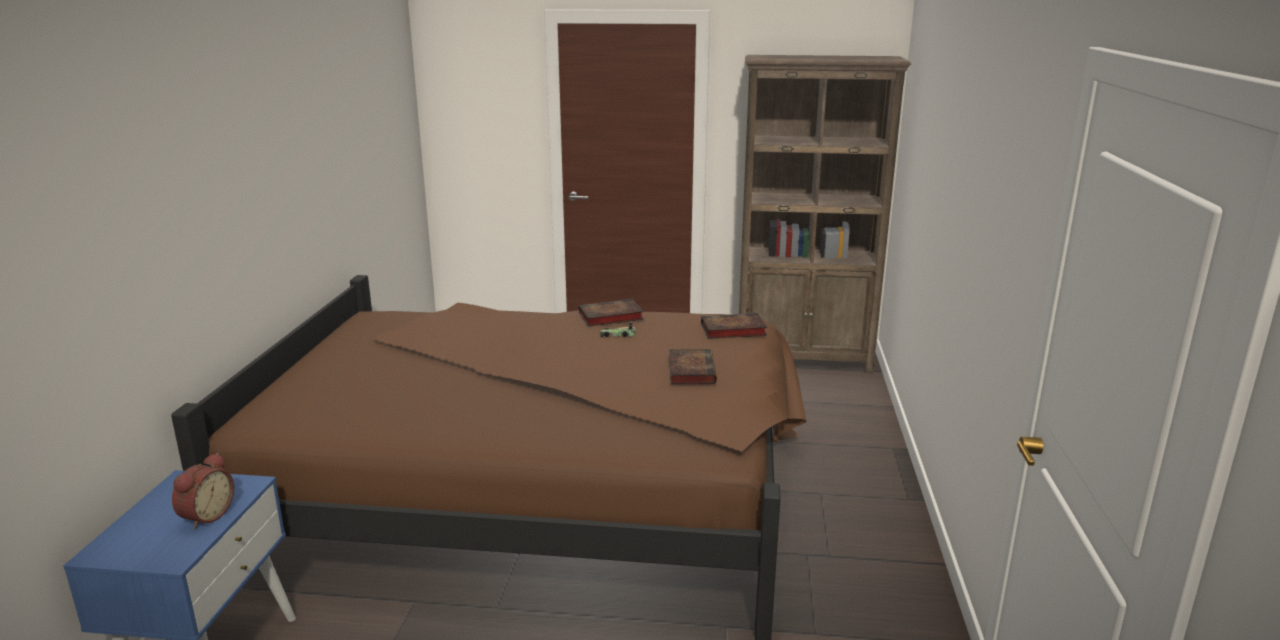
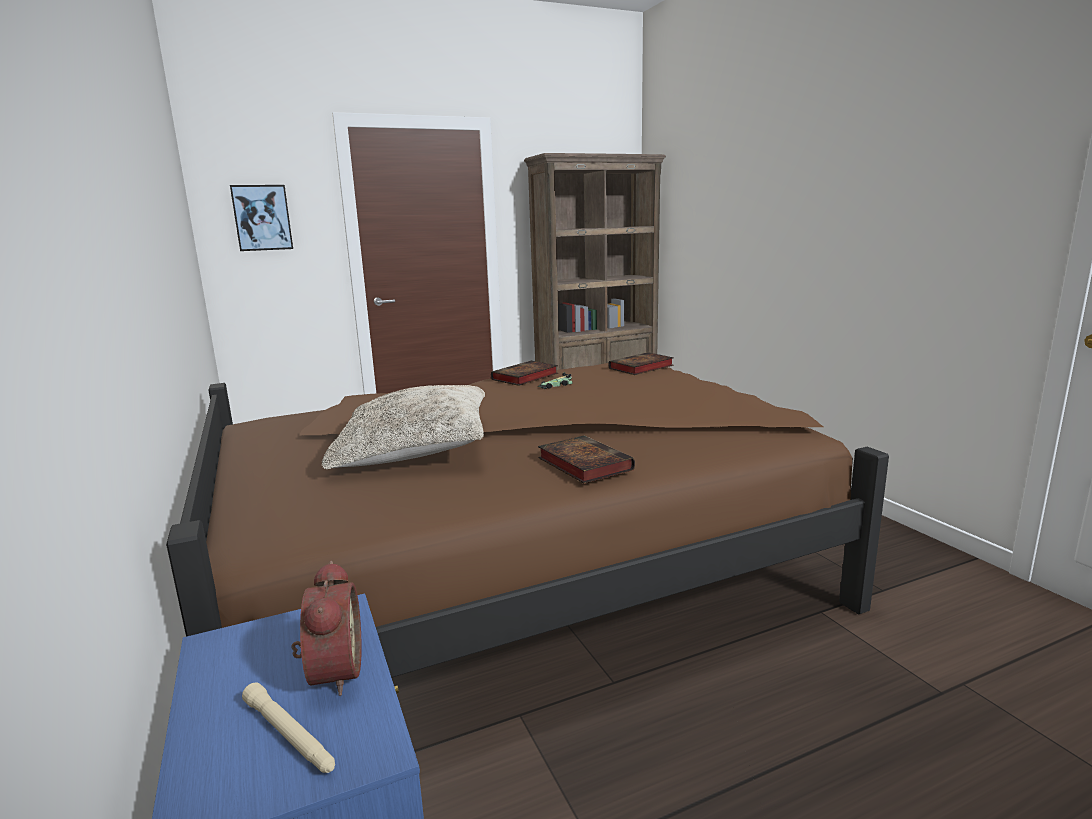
camera: 30 degrees left, 5 degrees down
book [669,349,717,384] -> book moved to [538,436,635,484]
none -> picture [230,185,293,251]
none -> beige flashlight [242,682,335,773]
none -> beige pillow [322,385,485,469]

